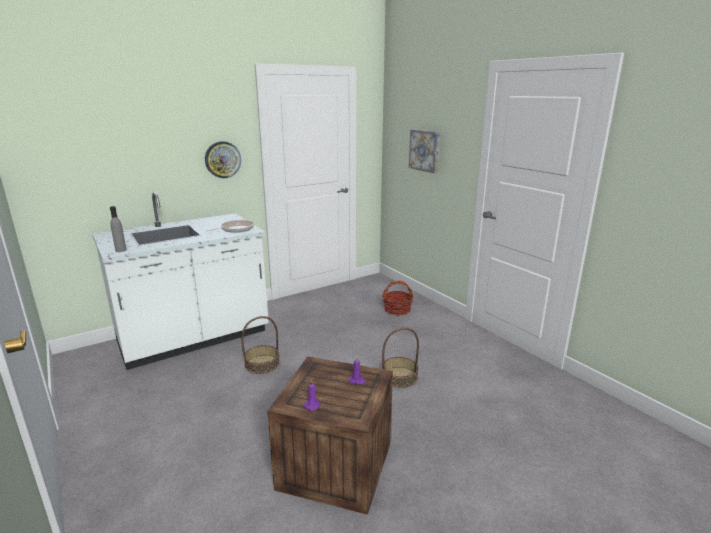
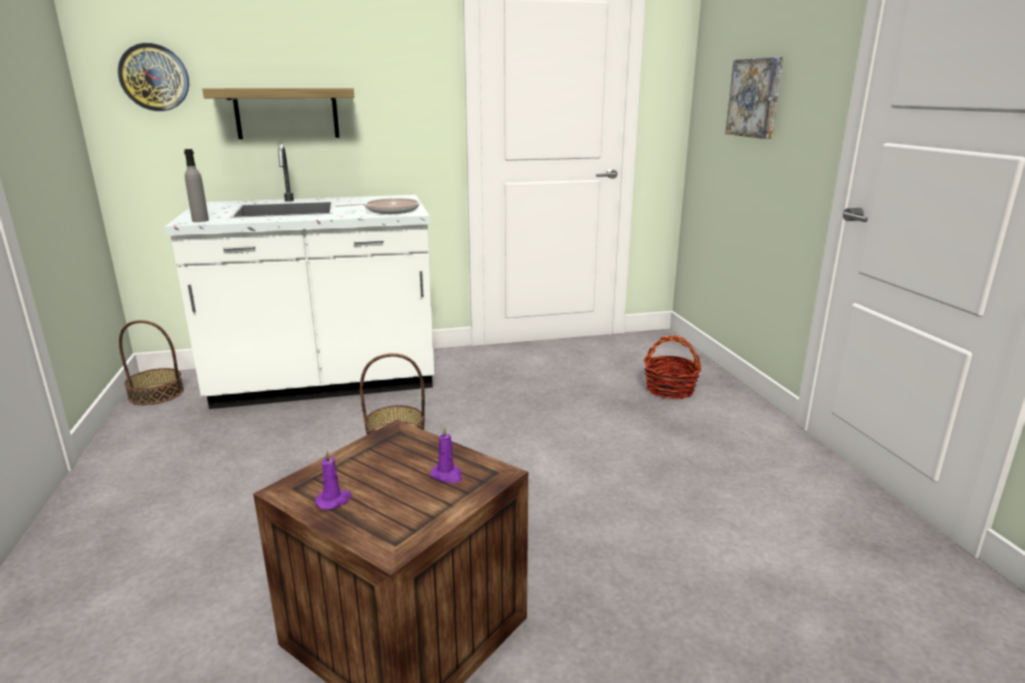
camera: 20 degrees right, 0 degrees up
wall clock [205,141,241,178] -> wall clock moved to [118,43,189,111]
basket [382,328,419,388] -> basket moved to [119,320,184,405]
none -> shelf [202,88,354,139]

